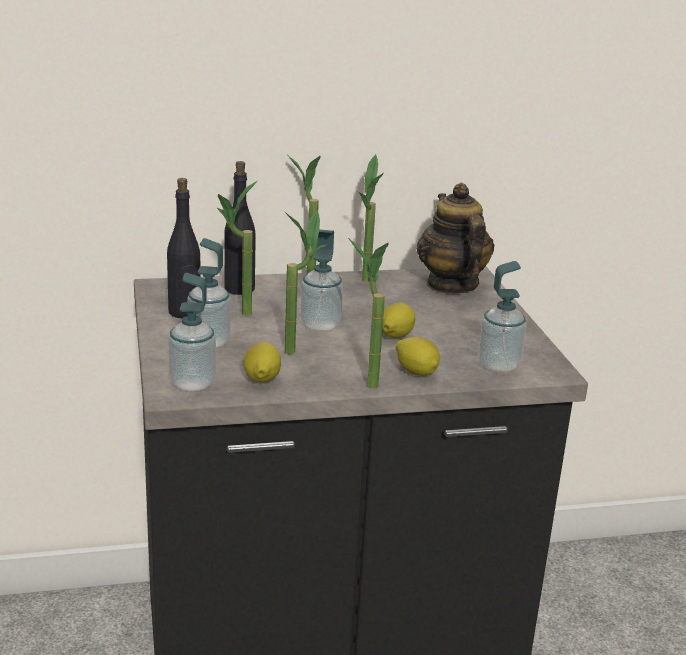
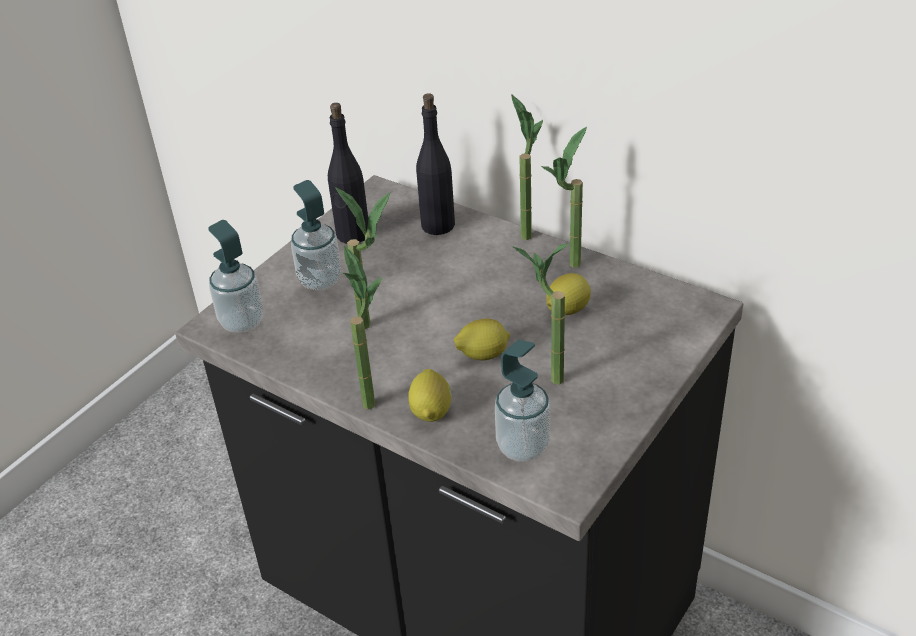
camera: 50 degrees right, 15 degrees up
potted plant [217,181,257,316] -> potted plant moved to [512,244,569,385]
lemon [243,342,281,382] -> lemon moved to [546,273,591,315]
soap dispenser [301,230,343,332] -> none
teapot [417,183,494,294] -> none

